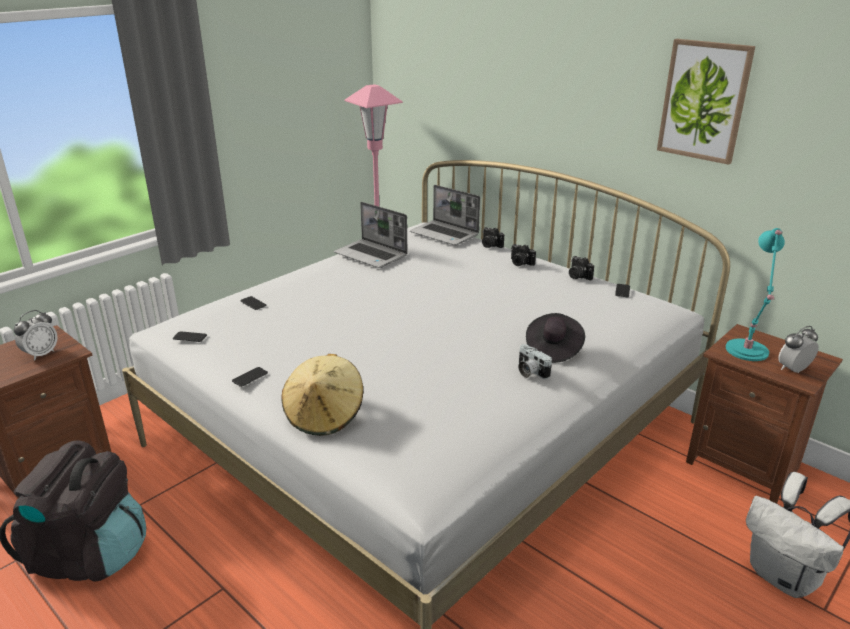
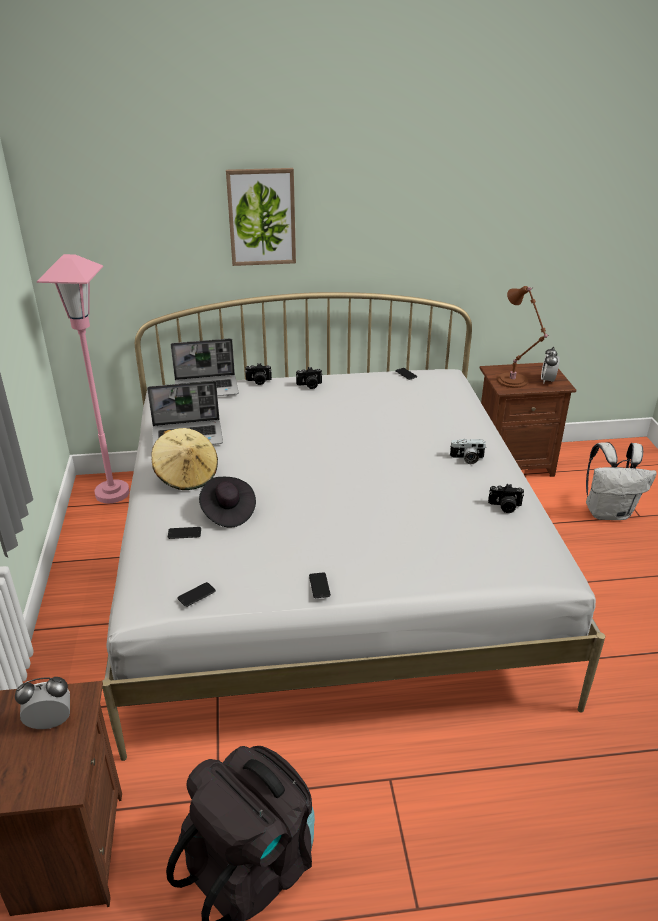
camera: 50 degrees left, 5 degrees up
alarm clock [14,310,58,360] -> alarm clock turned 90 degrees counterclockwise [15,677,70,729]
beige hat [282,354,363,436] -> beige hat moved to [151,428,218,490]
black hat [526,313,585,363] -> black hat moved to [199,477,256,527]
camera [569,256,594,280] -> camera moved to [488,484,524,513]
picture [657,39,756,165] -> picture moved to [226,168,296,266]
turquoise table lamp [726,228,785,361] -> brown table lamp [497,286,549,388]

